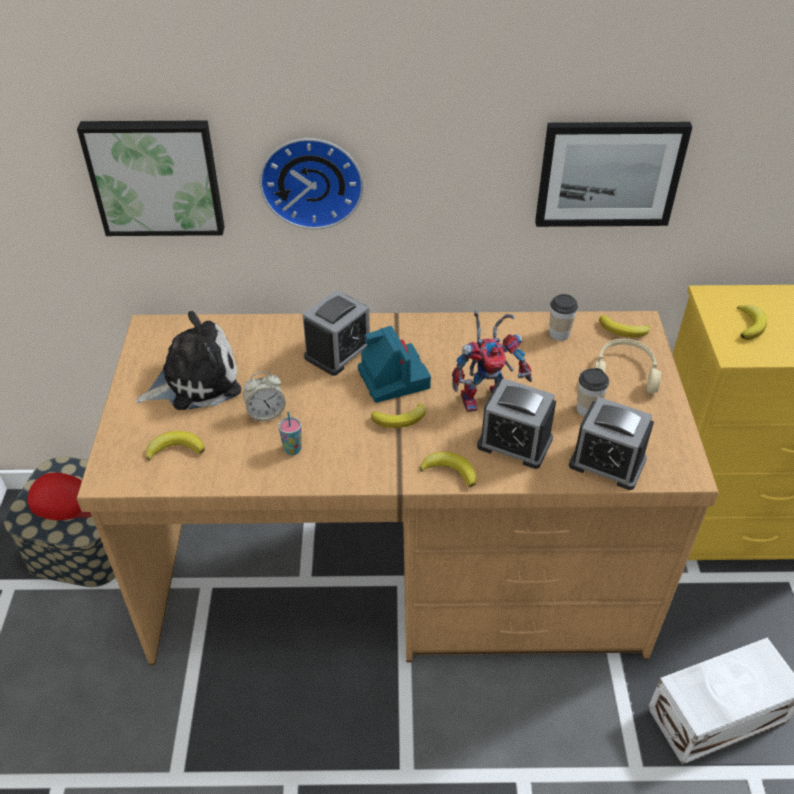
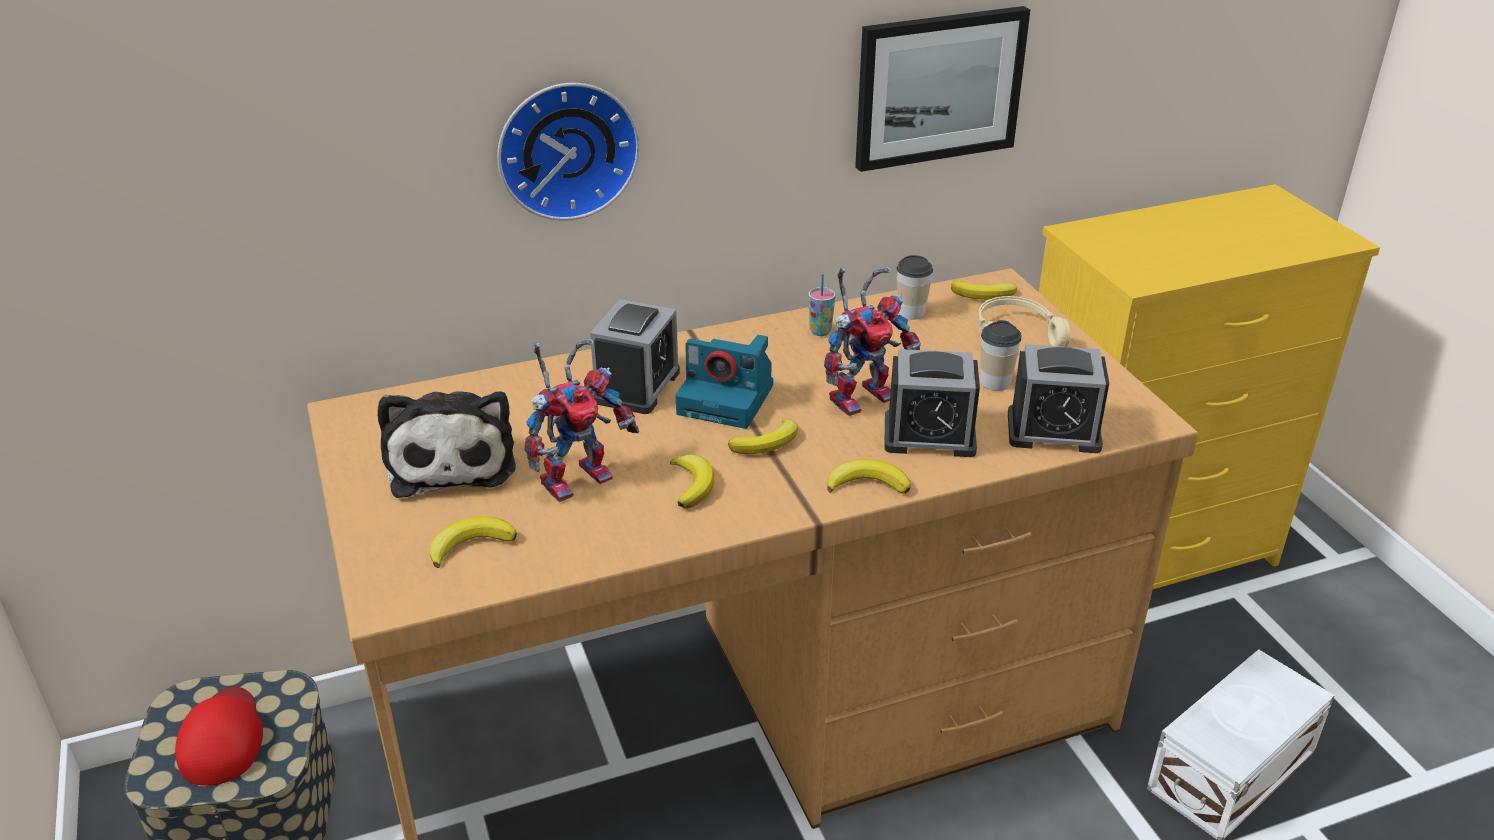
camera: 20 degrees left, 10 degrees down
red cap [28,473,92,520] -> red cap turned 90 degrees counterclockwise [175,687,263,786]
picture [77,121,225,236] -> none
plush toy [136,311,241,410] -> plush toy turned 120 degrees clockwise [377,391,516,498]
alarm clock [243,372,286,422] -> toy robot [525,339,639,502]
cup [279,411,302,455] -> cup moved to [808,274,835,336]
camera [358,326,431,403] -> camera turned 150 degrees clockwise [675,335,773,429]
banana [737,305,767,340] -> banana moved to [670,454,714,509]

